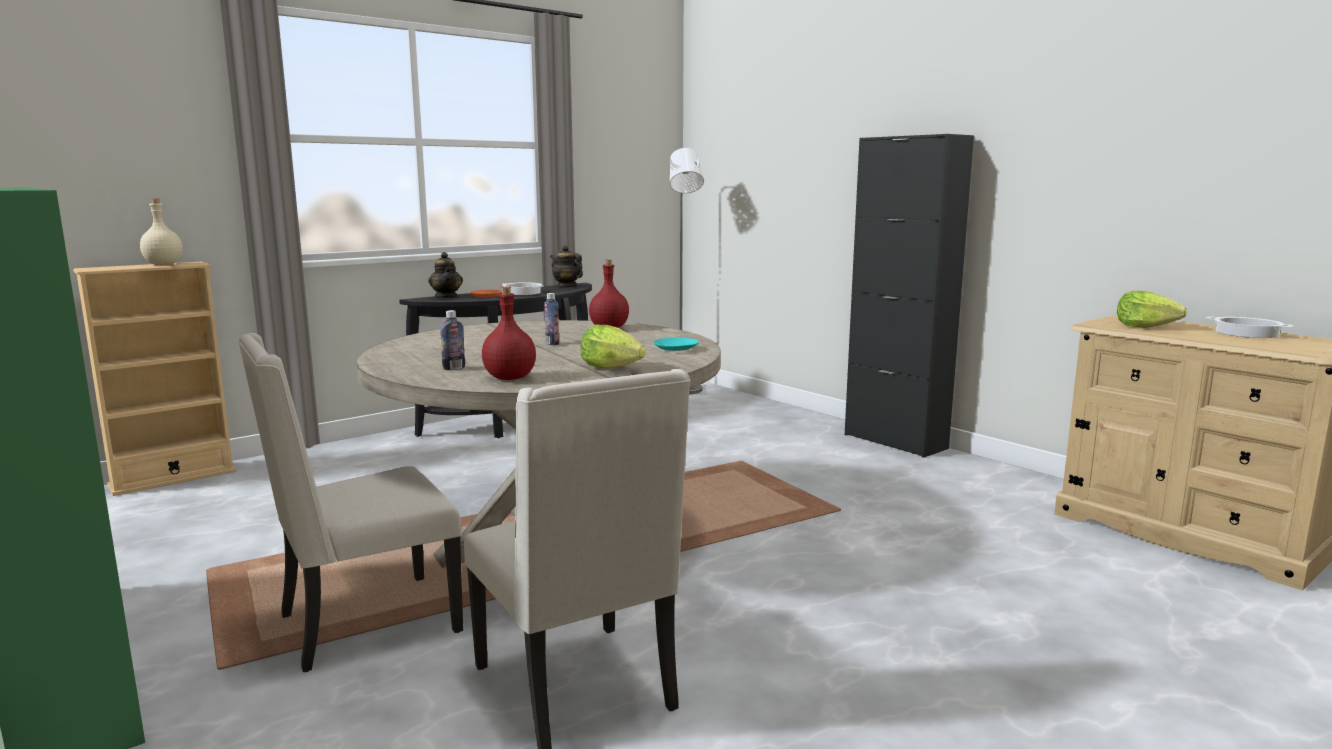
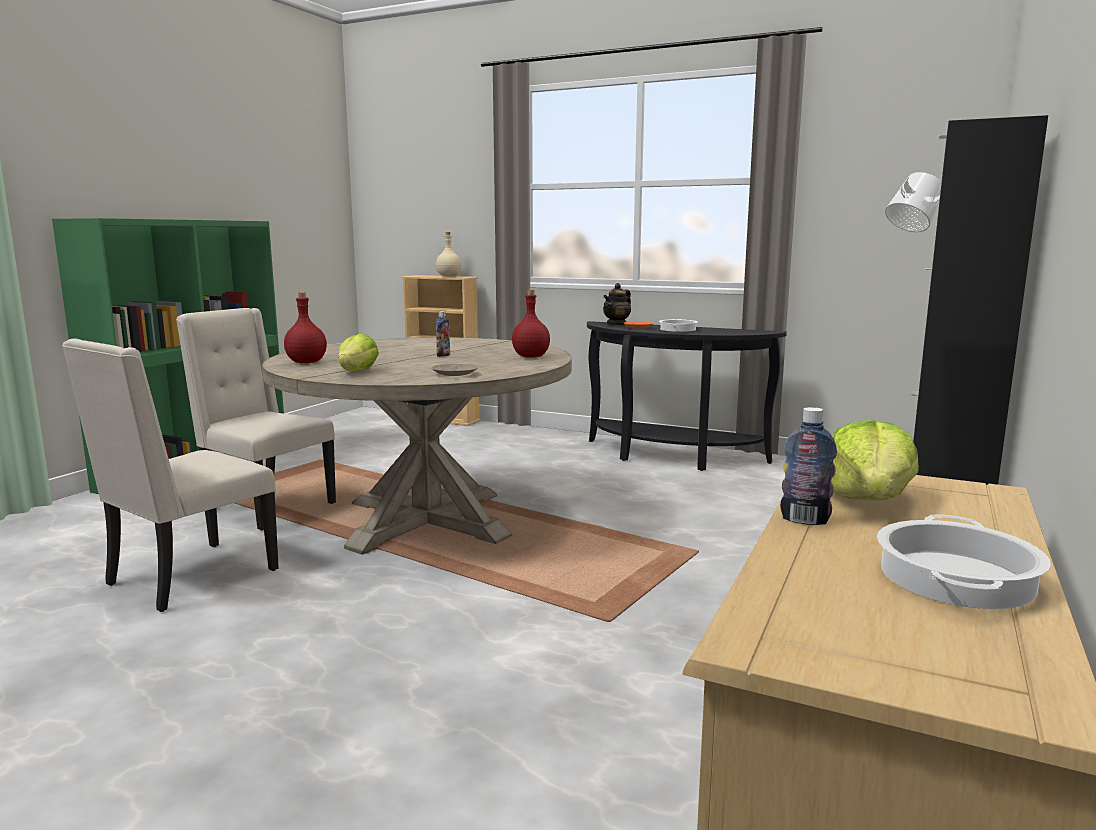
camera: 65 degrees right, 0 degrees up
bottle [440,310,465,370] -> bottle moved to [780,407,837,525]
teapot [550,245,583,288] -> none
turquoise plate [653,338,699,351] -> beige plate [431,364,478,376]

